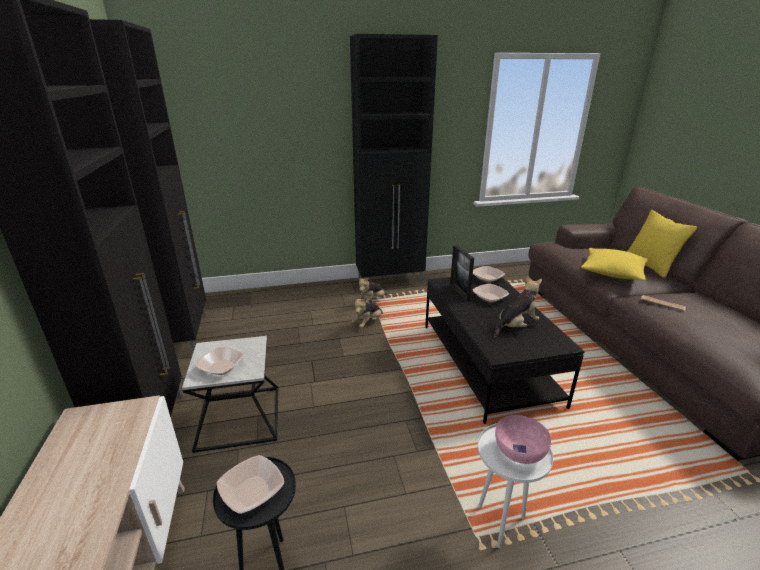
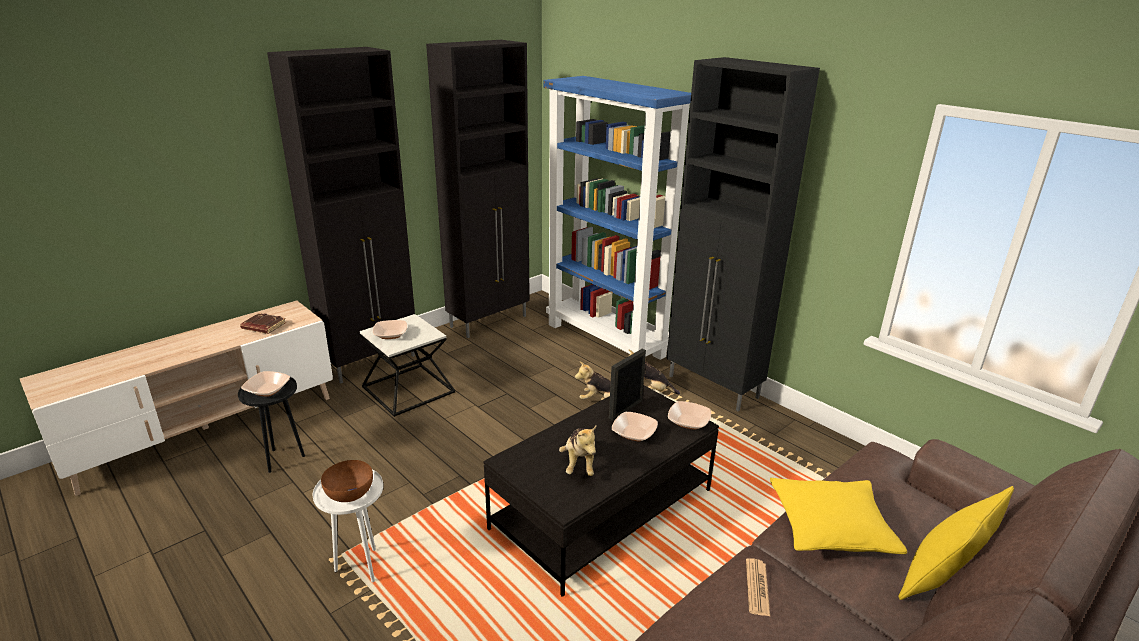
camera: 60 degrees right, 0 degrees up
plush toy [494,276,542,338] -> plush toy turned 60 degrees clockwise [559,426,596,476]
pink bowl [495,415,551,464] -> brown bowl [321,460,373,502]
none -> brown book [240,313,286,334]
none -> blue bookcase [543,76,691,360]

